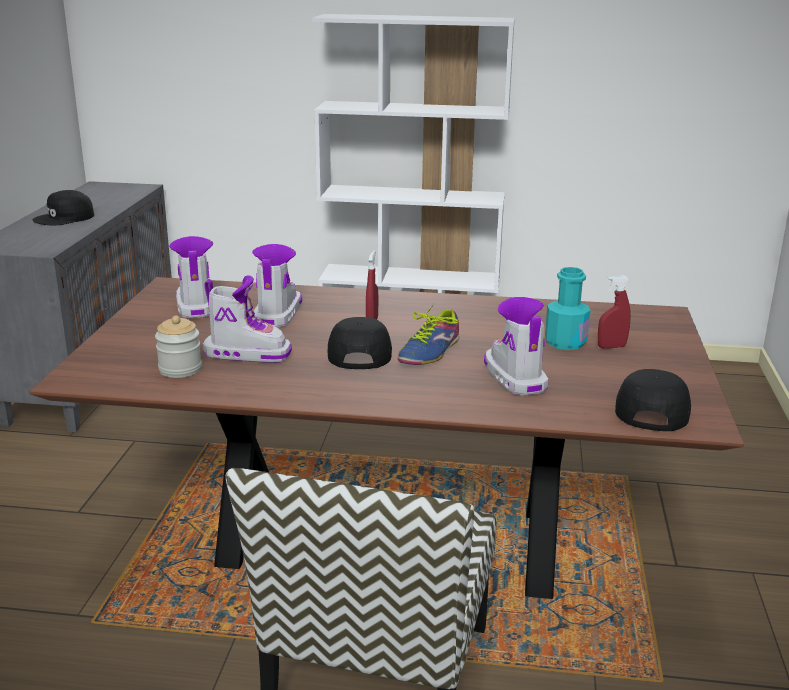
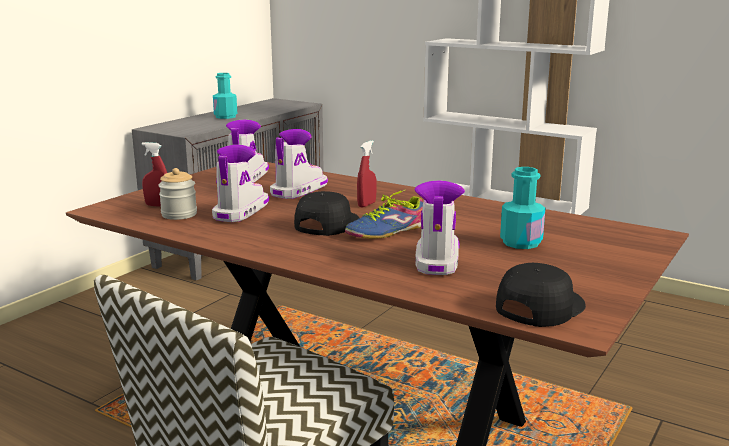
camera: 25 degrees right, 5 degrees down
black cap [33,190,94,225] -> turquoise bottle [213,73,237,119]
boot [203,275,292,363] -> boot turned 105 degrees counterclockwise [212,145,269,222]
red spray bottle [598,275,631,349] -> red spray bottle moved to [142,142,167,207]

